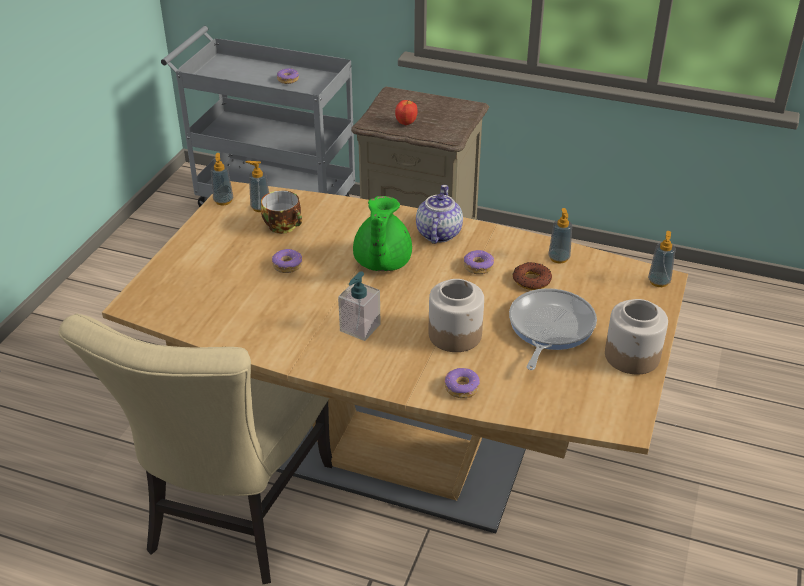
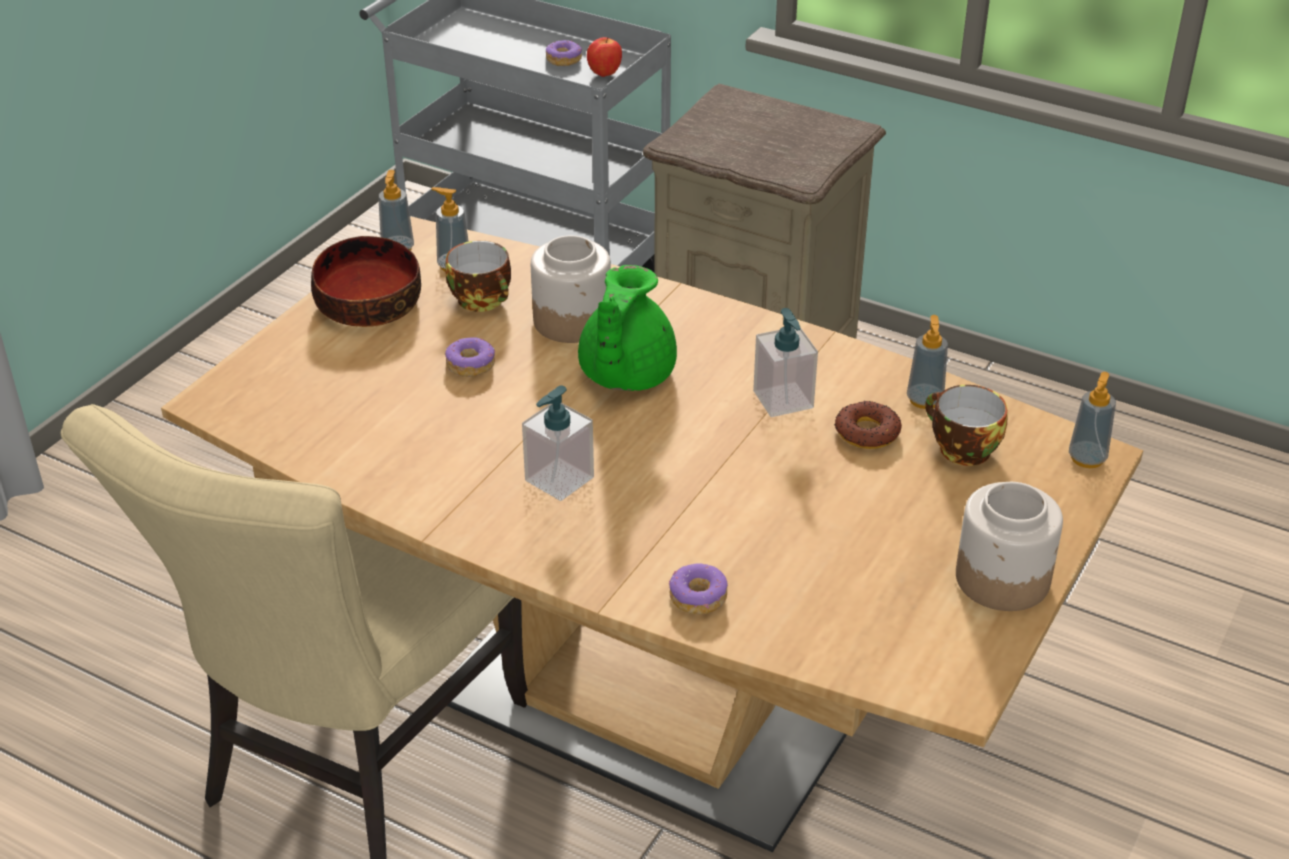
camera: 10 degrees right, 0 degrees up
apple [395,100,418,125] -> apple moved to [587,37,622,77]
teapot [416,185,463,244] -> none
jar [428,279,484,352] -> jar moved to [531,235,611,343]
donut [464,250,494,274] -> soap dispenser [753,308,818,417]
frying pan [509,288,597,370] -> none
none -> bowl [311,236,421,327]
none -> cup [925,385,1008,466]

